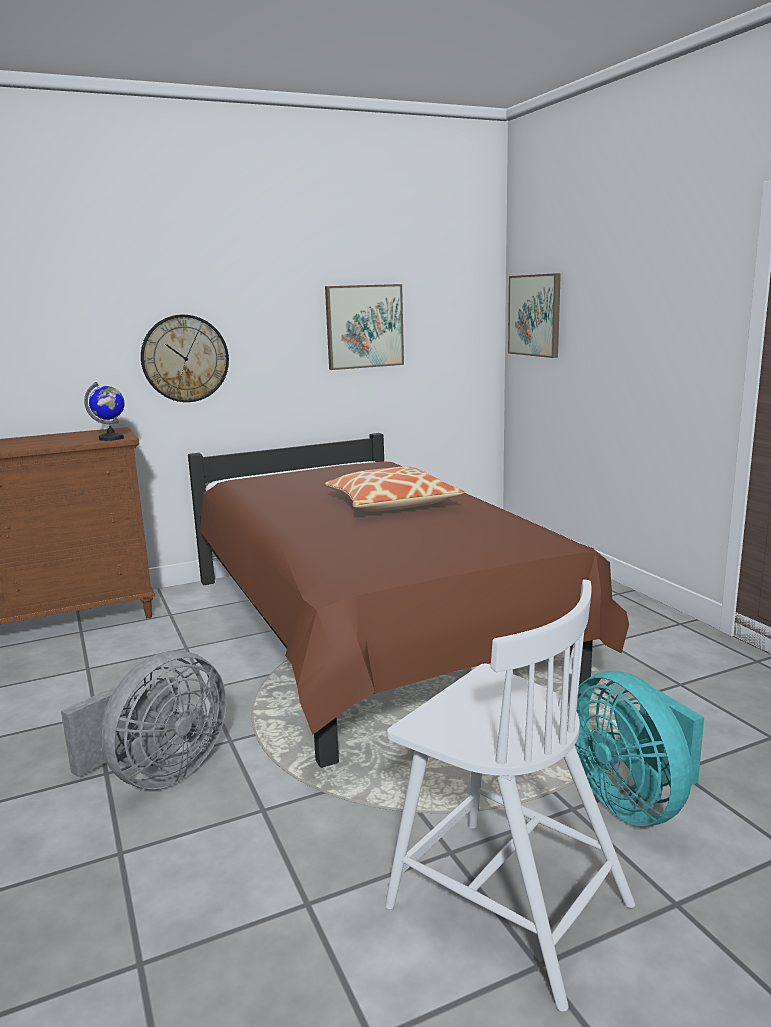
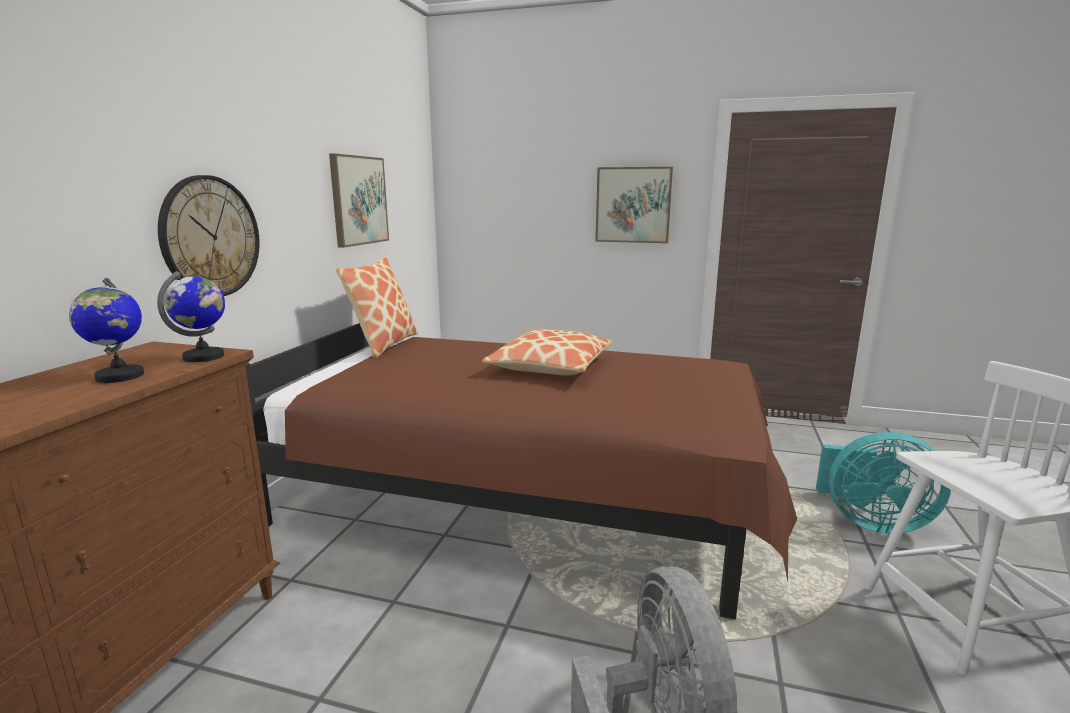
camera: 50 degrees left, 0 degrees up
picture [508,273,561,358] -> picture moved to [595,167,673,243]
none -> globe [69,277,144,383]
none -> pillow [336,257,418,358]

